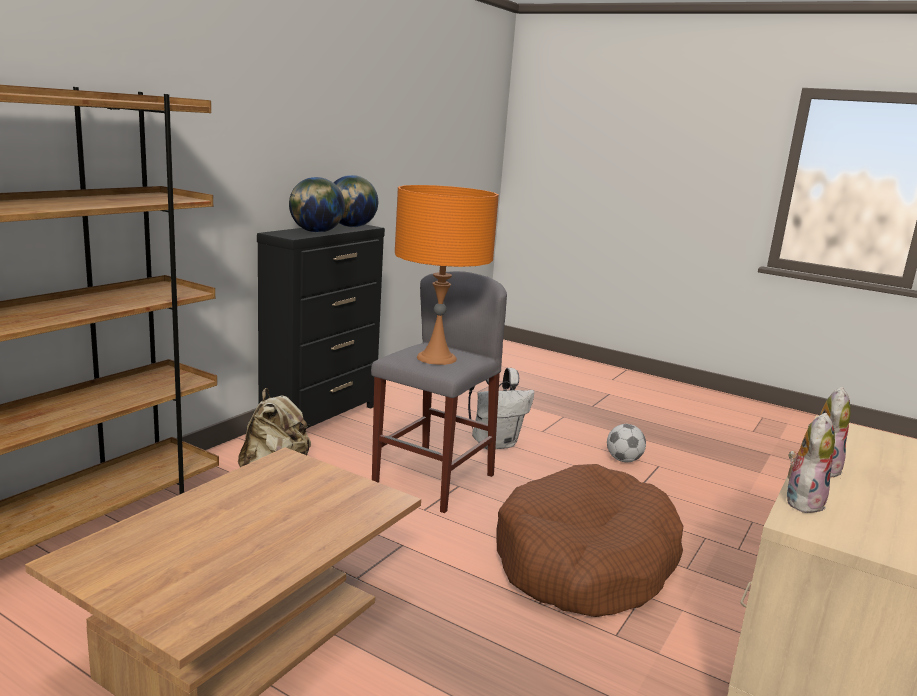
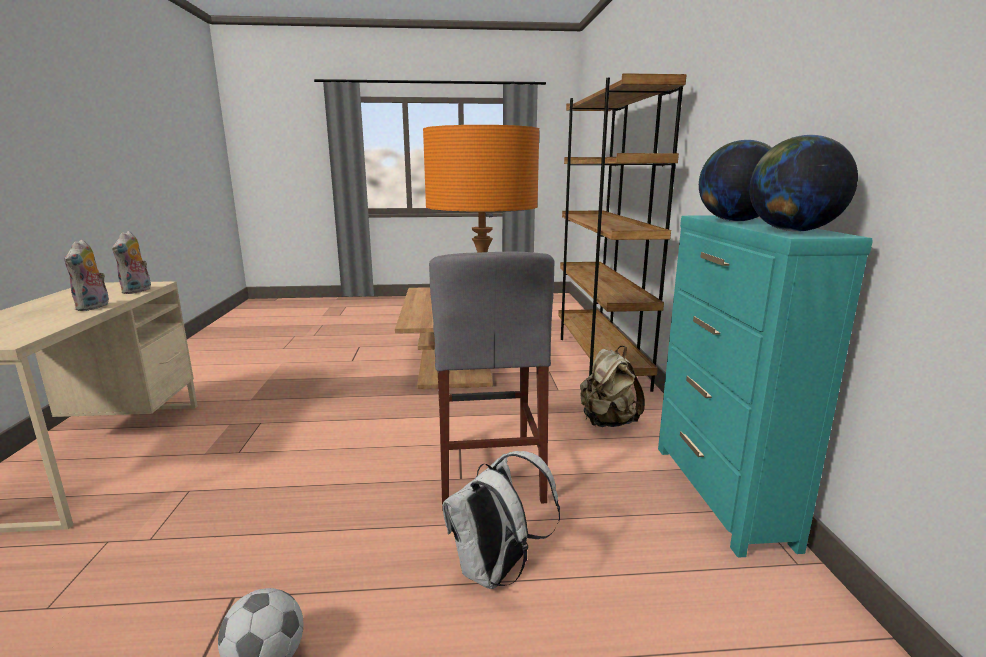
camera: 145 degrees right, 0 degrees up
black dresser [257,224,385,429] -> turquoise dresser [658,215,873,558]
brown dog bed [496,464,683,617] -> none

